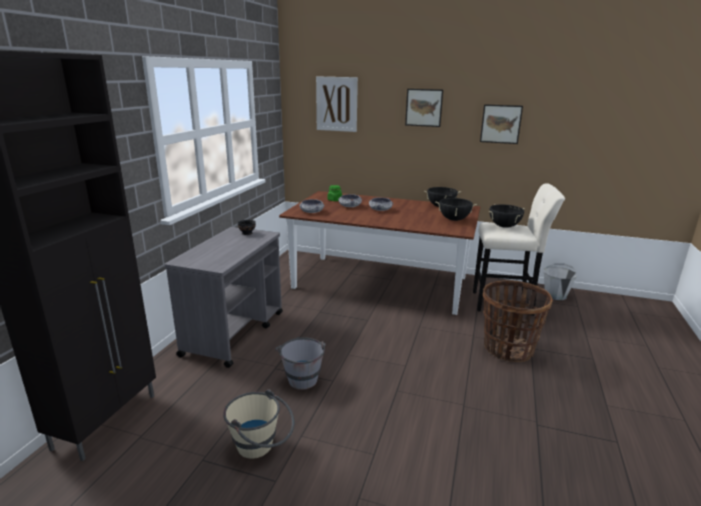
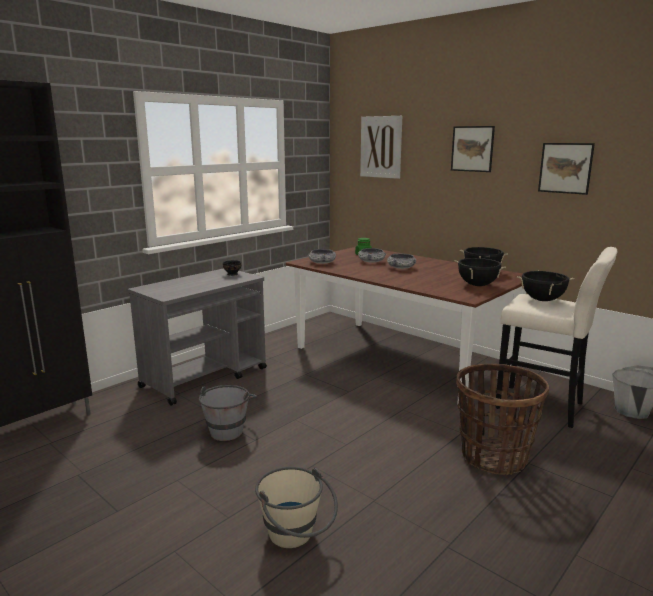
camera: 25 degrees right, 5 degrees down
beige bucket [223,389,294,459] -> beige bucket moved to [255,467,338,548]

